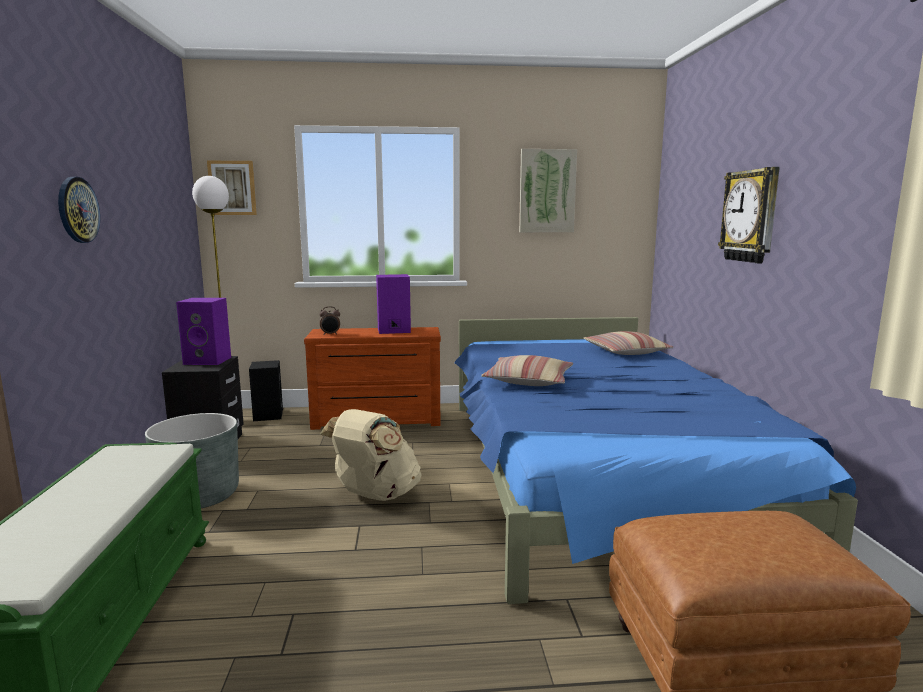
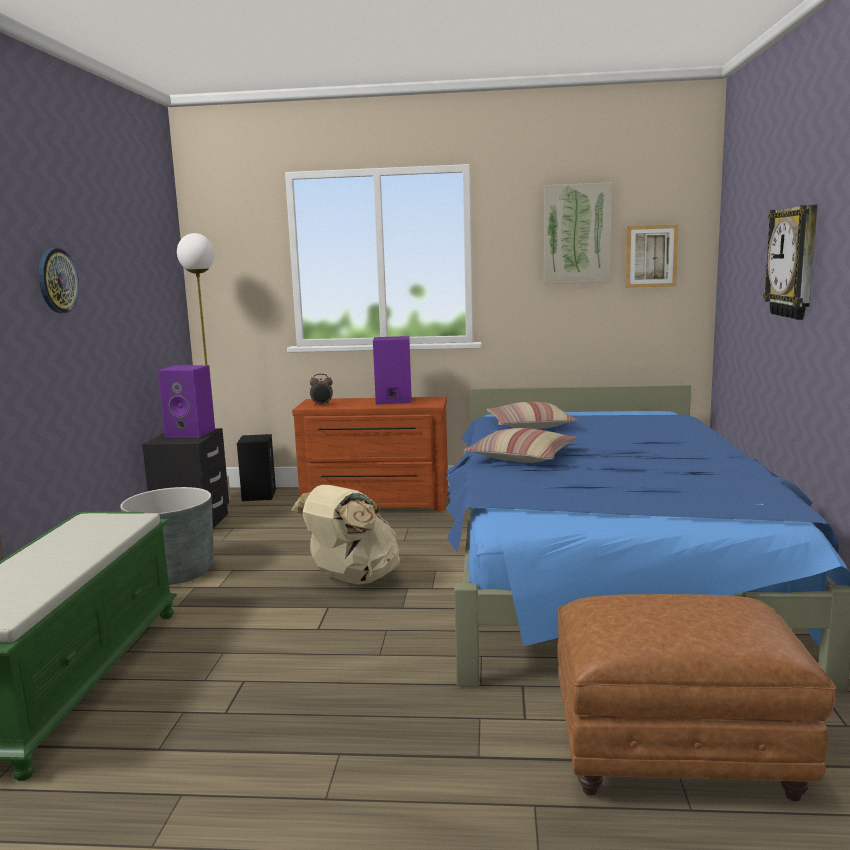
camera: 10 degrees right, 0 degrees up
picture [207,161,257,215] -> picture moved to [625,225,678,288]
pillow [584,331,673,355] -> pillow moved to [487,402,577,429]

